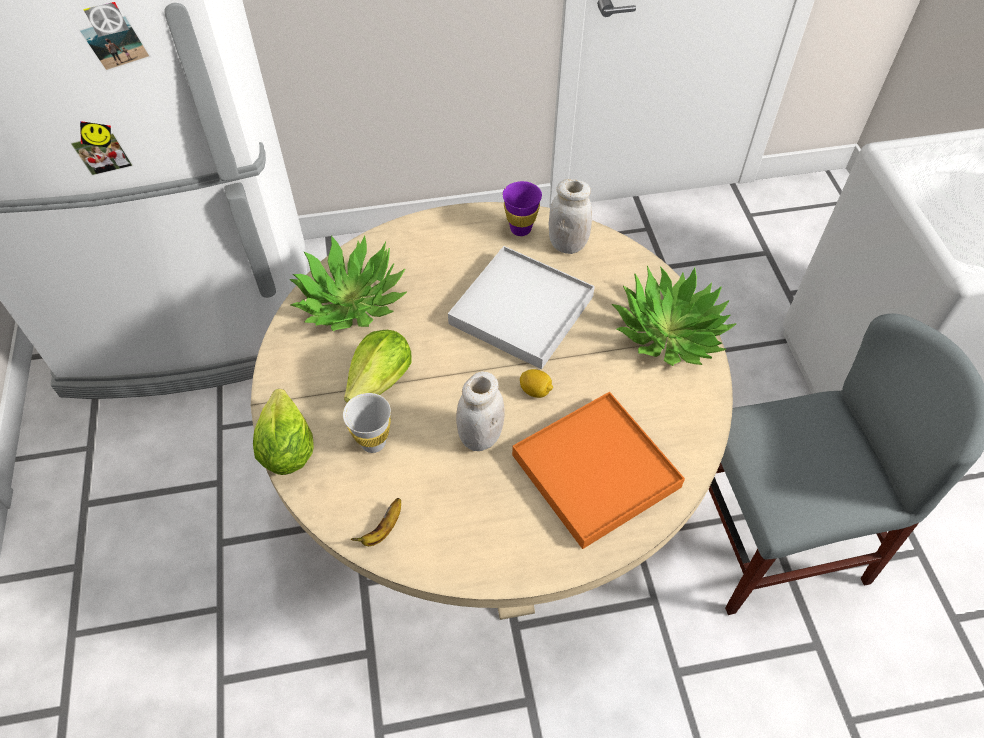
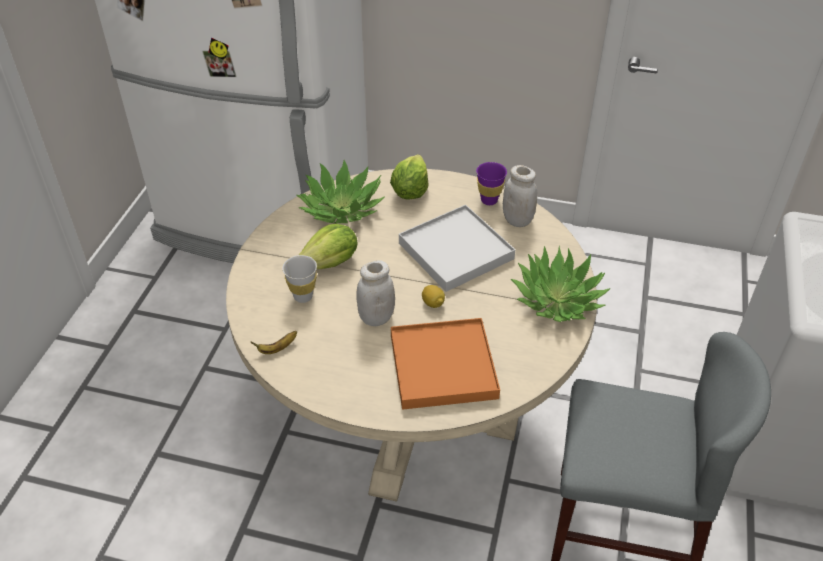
camera: 25 degrees right, 10 degrees down
lettuce [253,389,314,475] -> lettuce moved to [390,154,429,199]

